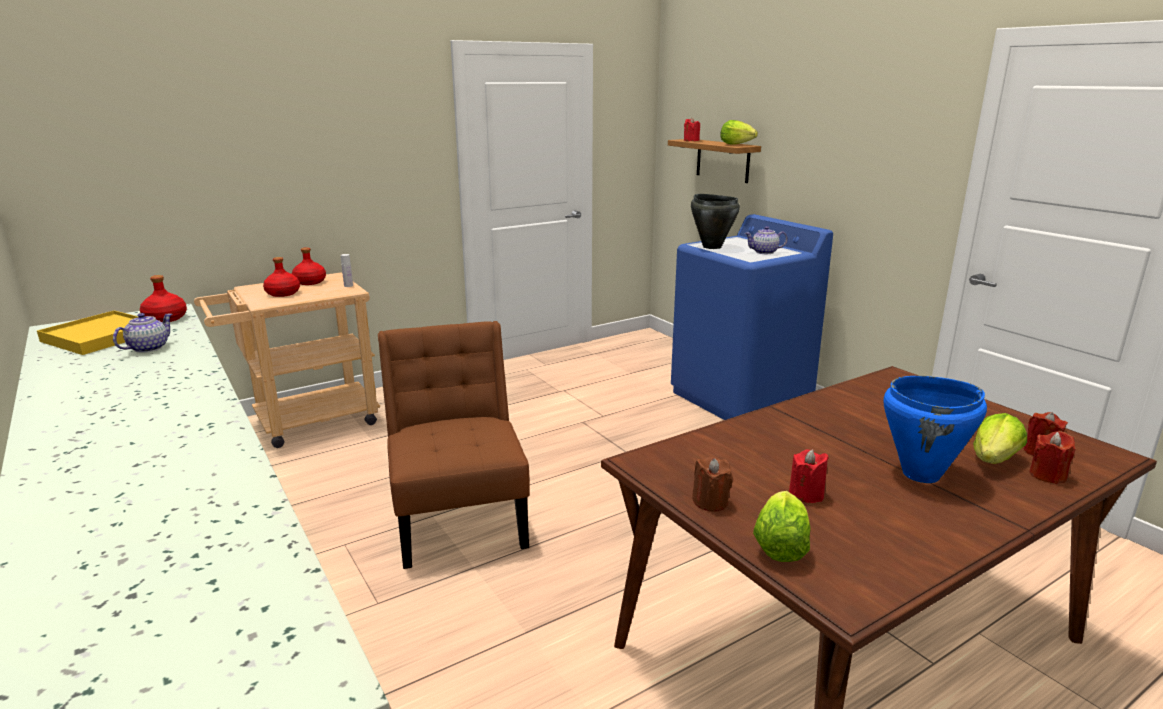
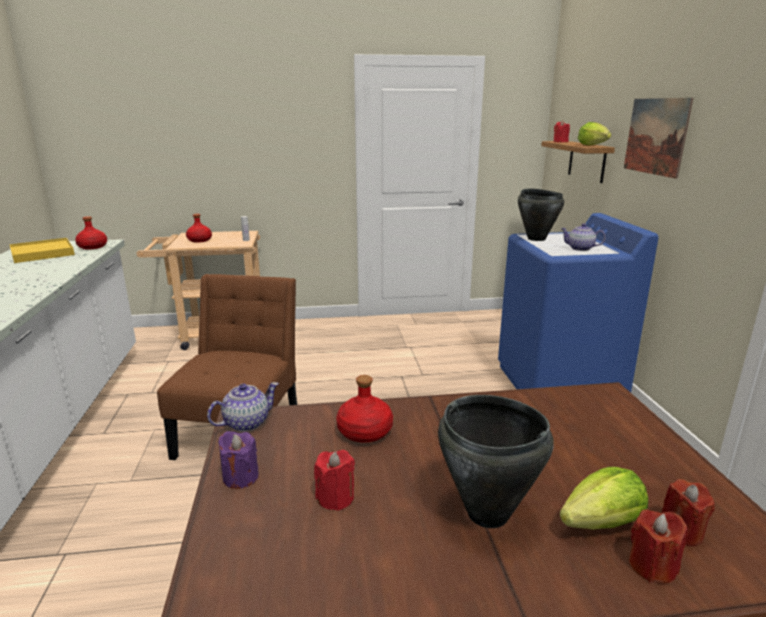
camera: 25 degrees right, 0 degrees up
teapot [113,313,172,353] -> teapot moved to [207,382,279,432]
red bottle [292,247,326,285] -> red bottle moved to [336,375,393,443]
brown candle [692,457,733,512] -> purple candle [218,431,259,489]
lettuce [753,491,811,562] -> none
blue cooking pot [884,376,987,483] -> black cooking pot [438,395,554,528]
none -> picture [624,98,693,179]

